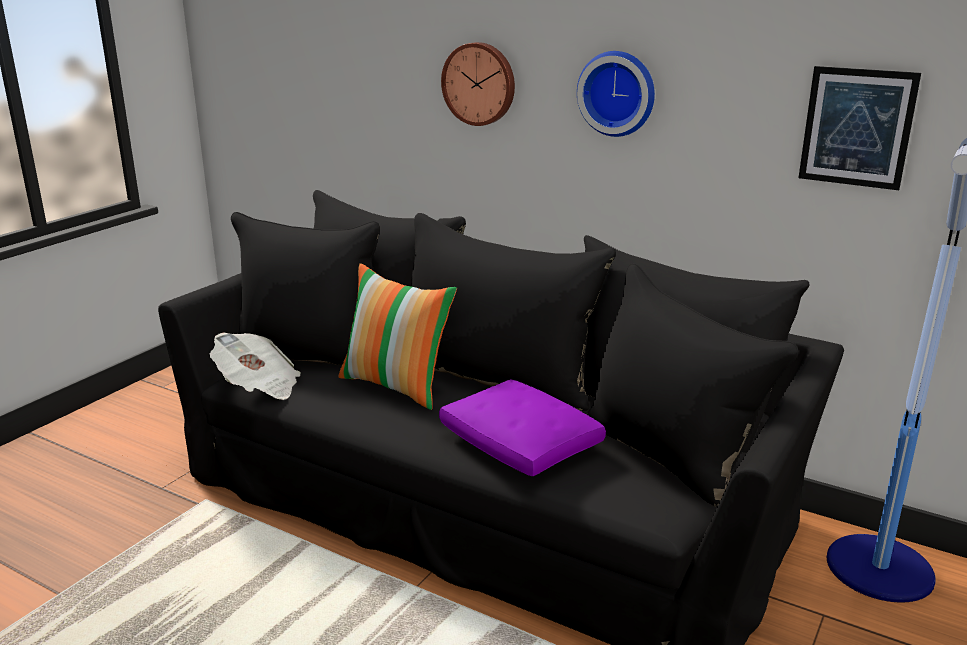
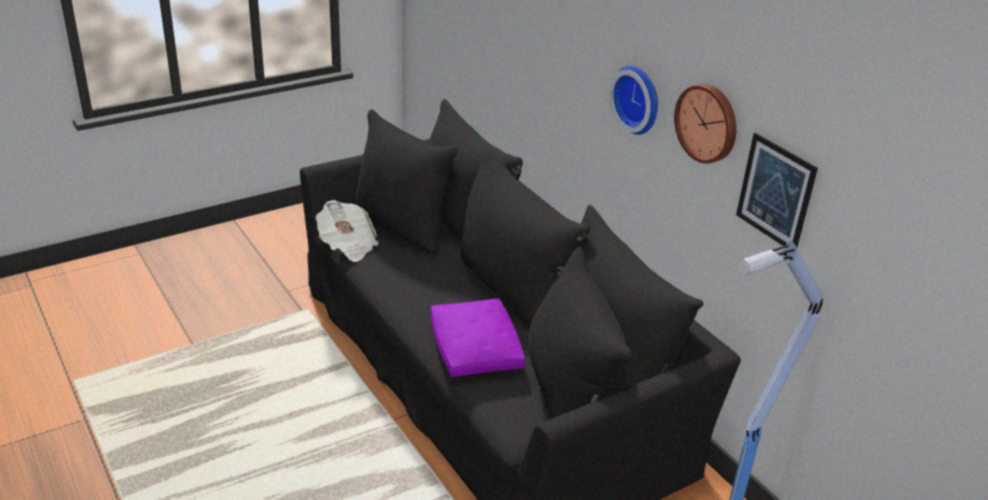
camera: 25 degrees right, 10 degrees up
pillow [338,263,457,410] -> none
wall clock [441,42,515,126] -> wall clock moved to [674,84,736,164]

